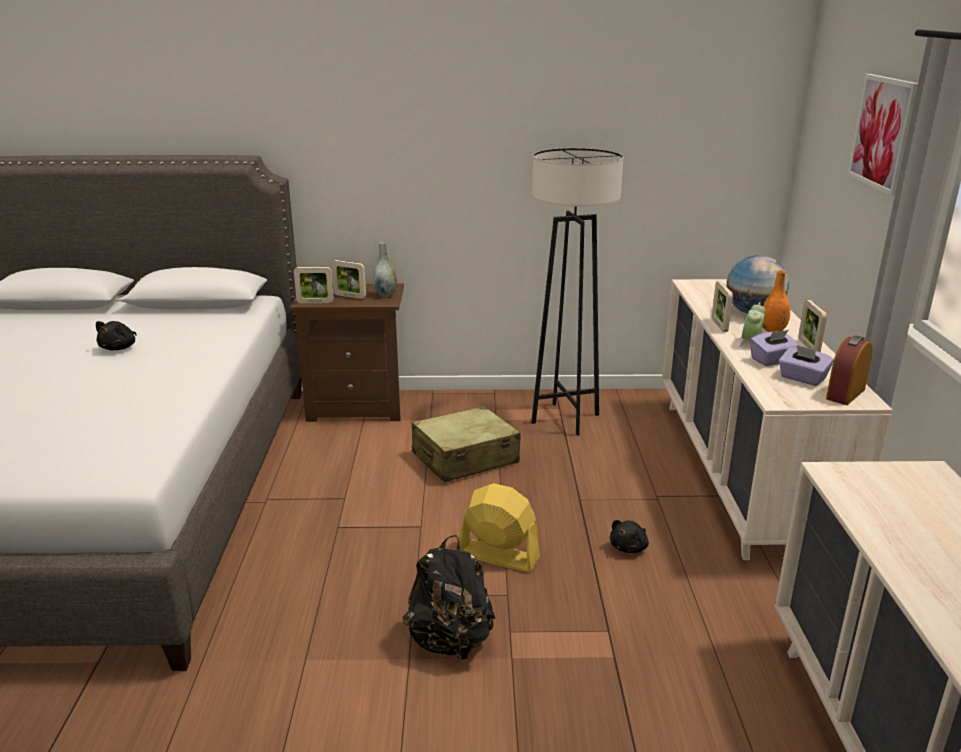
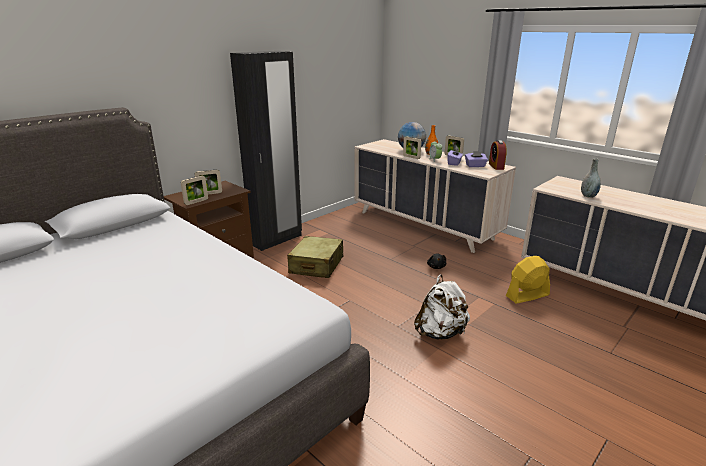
camera: 45 degrees left, 0 degrees up
black plush toy [96,321,137,350] -> none
grey vase [373,242,397,297] -> grey vase moved to [581,158,601,198]
black backpack [402,535,495,661] -> white backpack [414,275,470,340]
yellow fan [459,483,540,572] -> yellow fan moved to [506,256,550,304]
grey floor lamp [531,148,623,436] -> none
picture [847,74,918,196] -> none
none -> black wardrobe [230,51,302,251]

